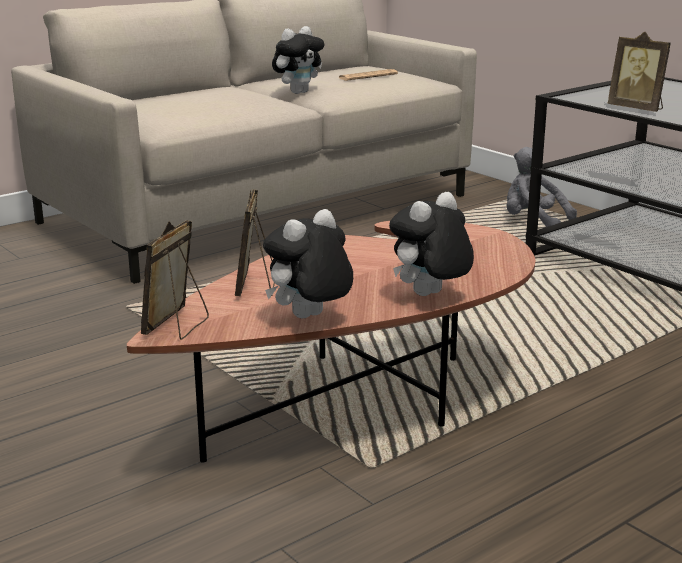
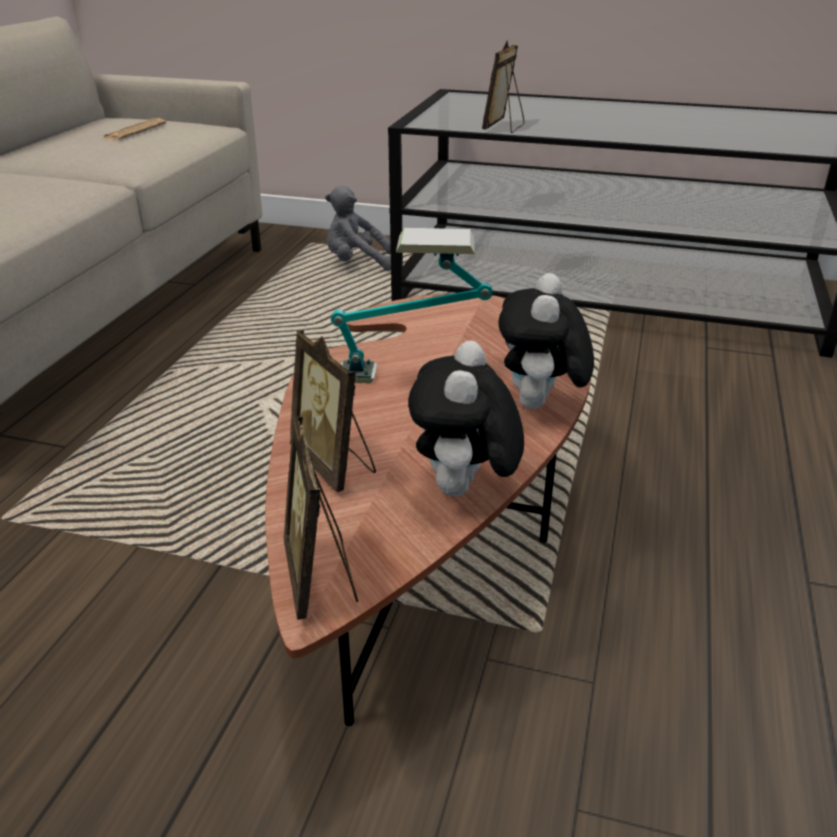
camera: 35 degrees left, 10 degrees up
plush toy [272,26,324,94] -> none
picture frame [607,32,671,112] -> picture frame turned 105 degrees clockwise [482,41,524,133]
none -> table lamp [331,228,493,383]

